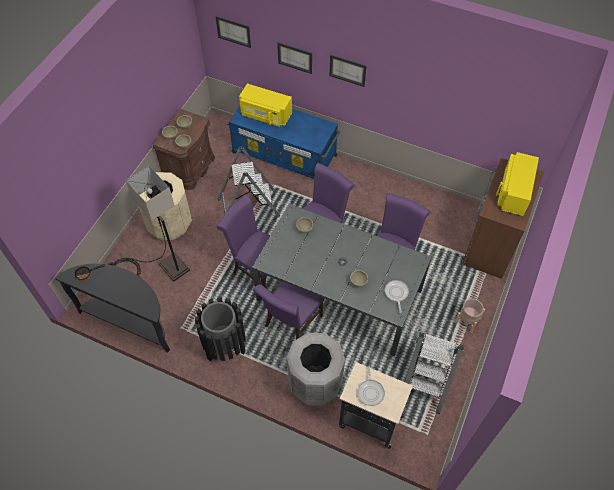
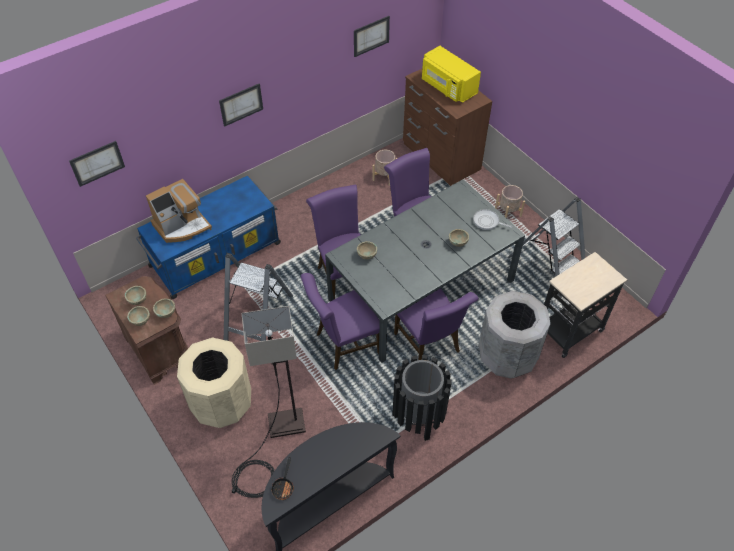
camera: 60 degrees left, 5 degrees down
yellow microwave [239,84,292,127] -> coffee machine [146,179,212,243]
picture [277,42,312,74] -> picture moved to [354,16,390,57]
frying pan [358,366,385,406] -> none
none -> beige planter [372,150,397,186]

